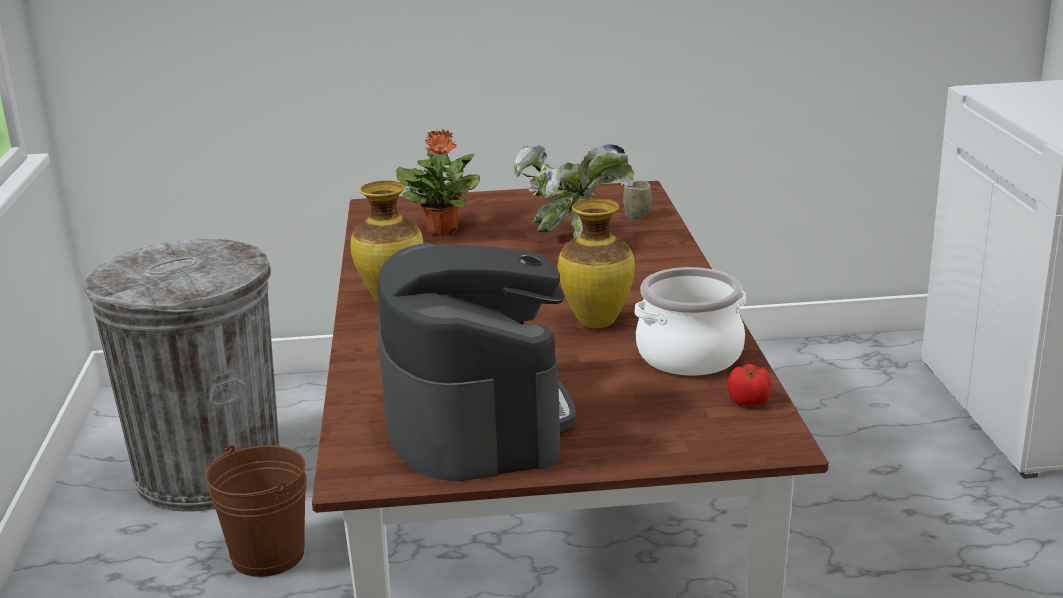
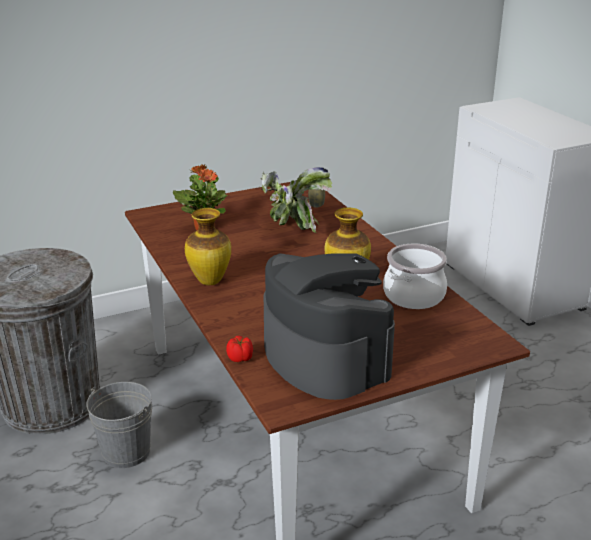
camera: 20 degrees left, 5 degrees up
brown bucket [206,445,307,577] -> grey bucket [86,382,152,468]
tomato [727,364,772,405] -> tomato moved to [226,336,253,362]

